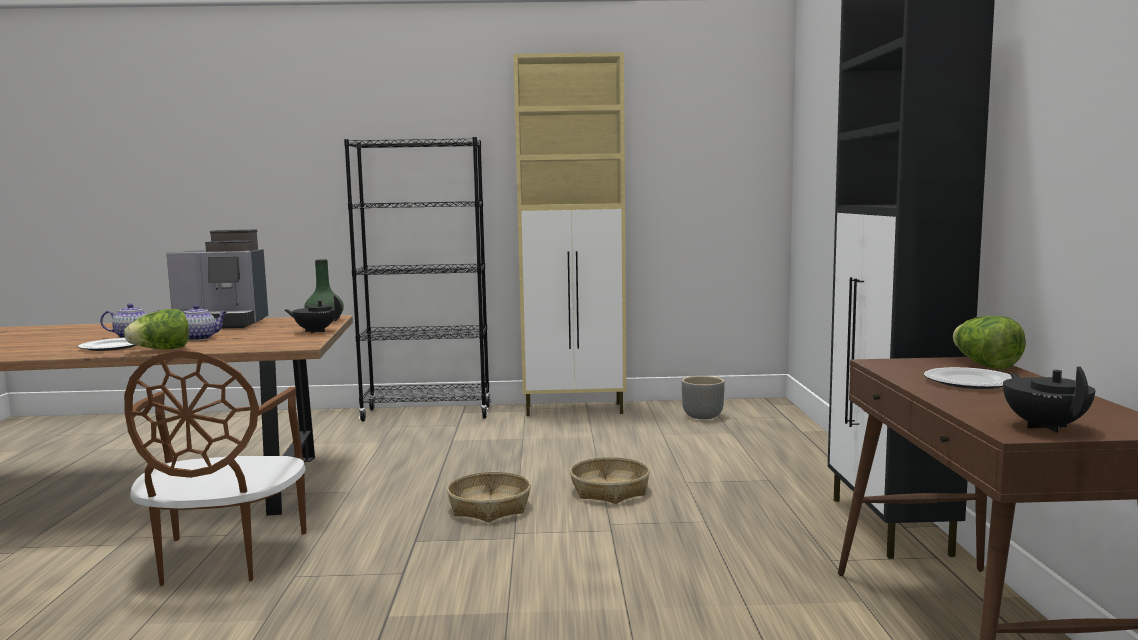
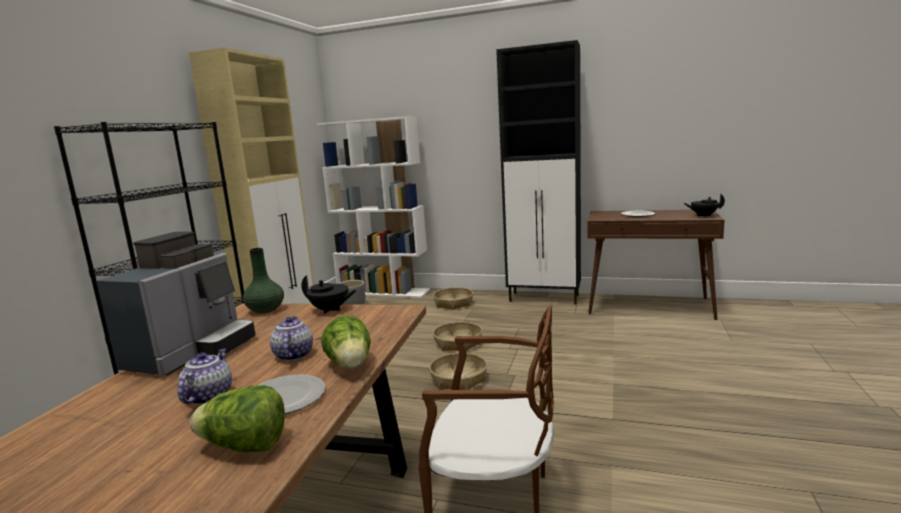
camera: 70 degrees left, 5 degrees up
black teapot [285,295,342,333] -> black teapot turned 105 degrees counterclockwise [301,275,357,314]
lettuce [953,316,1026,369] -> lettuce moved to [190,385,285,452]
none -> white bookcase [317,116,430,298]
none -> basket [433,287,473,310]

